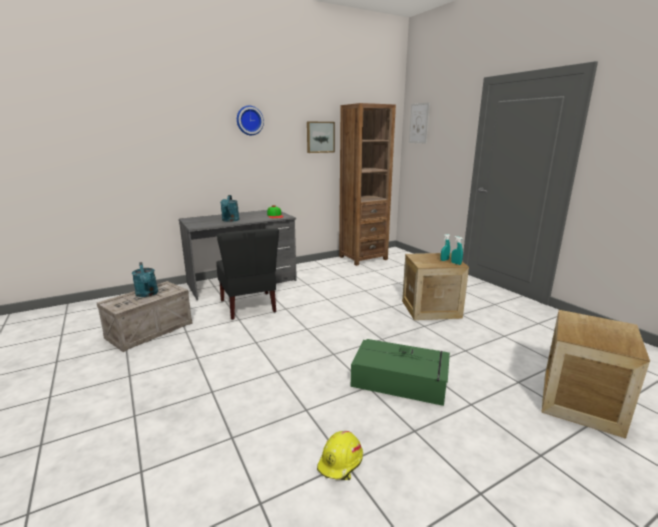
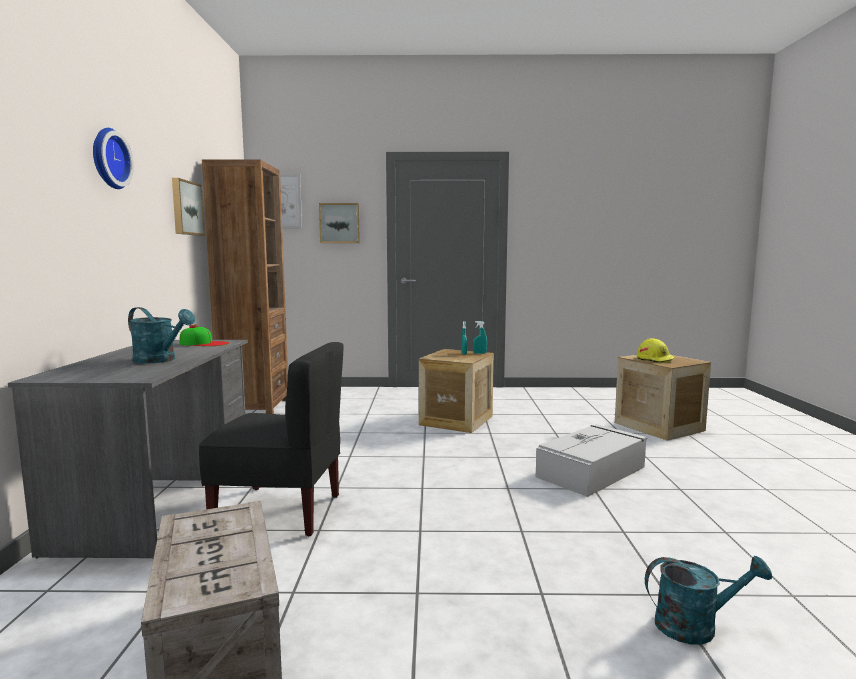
camera: 60 degrees left, 10 degrees down
turquoise watering can [132,262,158,297] -> turquoise watering can moved to [645,555,772,644]
yellow hard hat [317,431,363,480] -> yellow hard hat moved to [637,338,675,363]
green storage box [351,339,450,406] -> grey storage box [536,424,647,497]
none -> picture [319,203,360,243]

